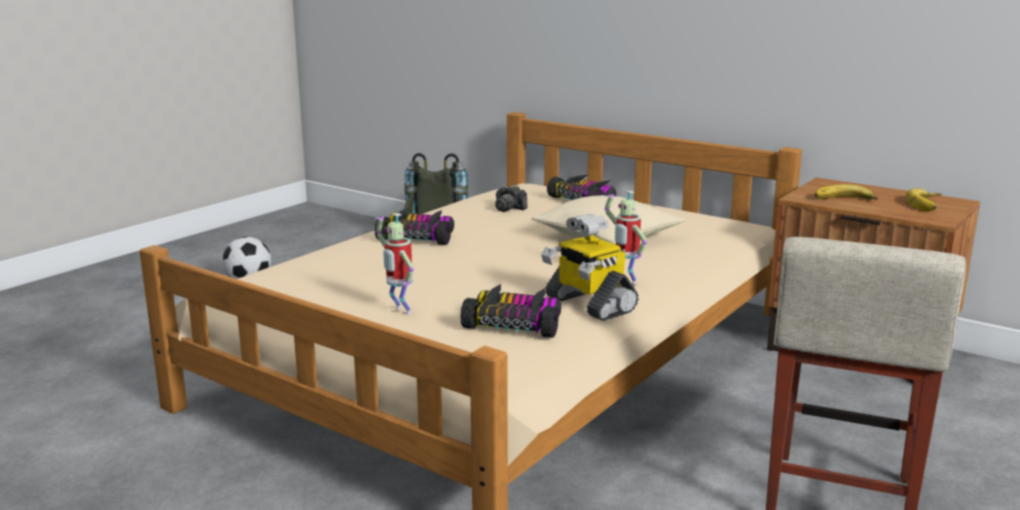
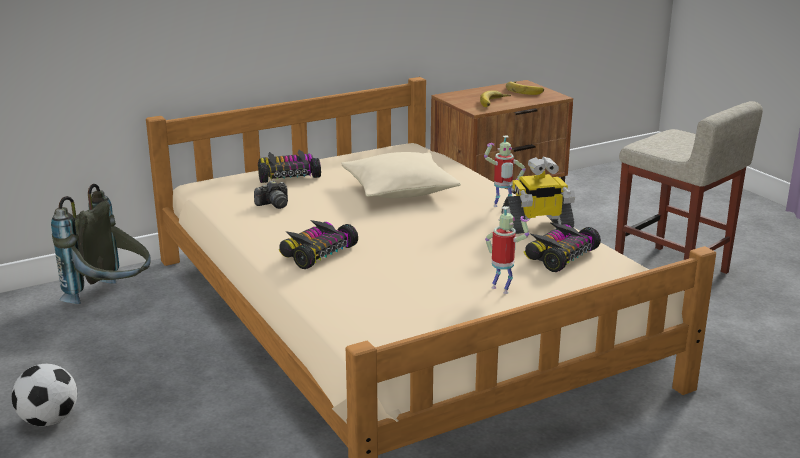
camera: 65 degrees left, 5 degrees up
toy robot [374,213,414,315] -> toy robot turned 120 degrees counterclockwise [485,206,529,294]

